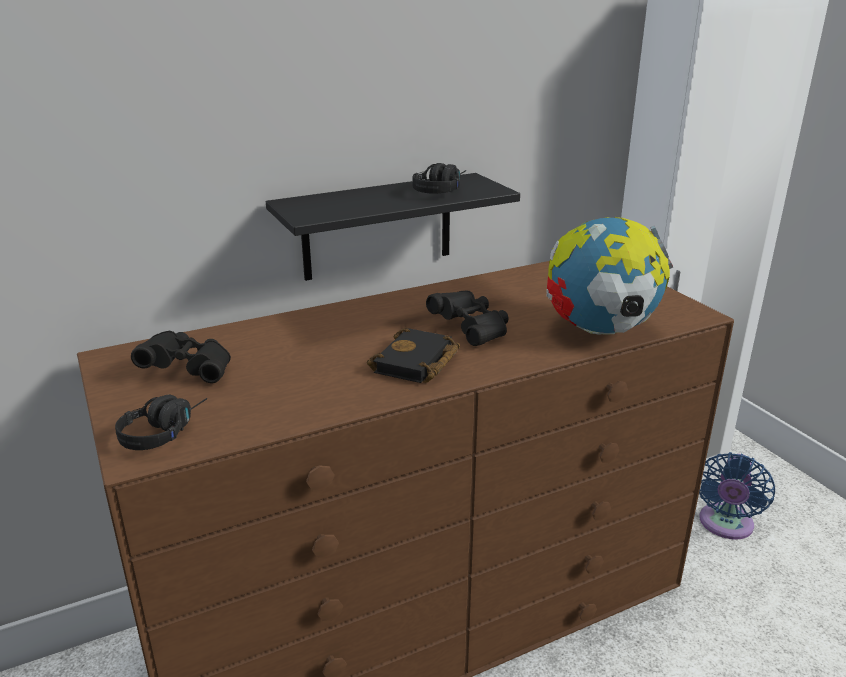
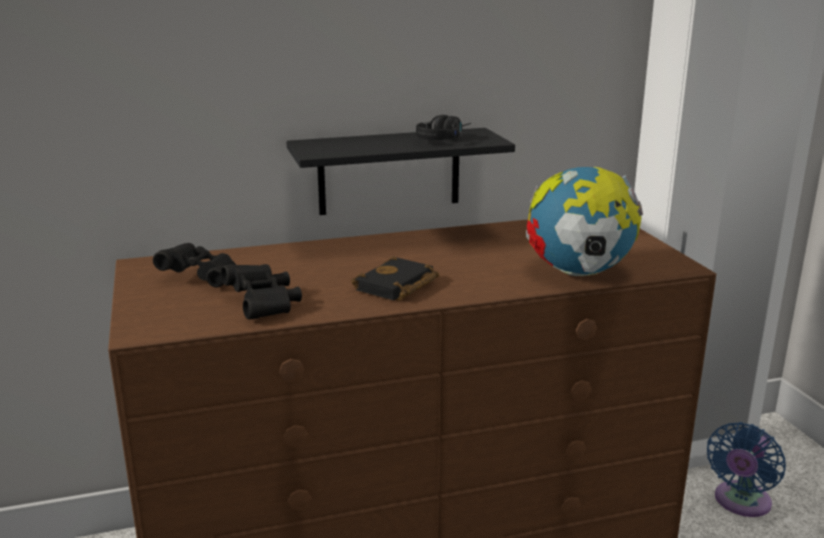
camera: 10 degrees right, 5 degrees down
black headphones [115,394,208,450] -> none
black binoculars [426,290,508,346] -> black binoculars moved to [221,264,302,319]

